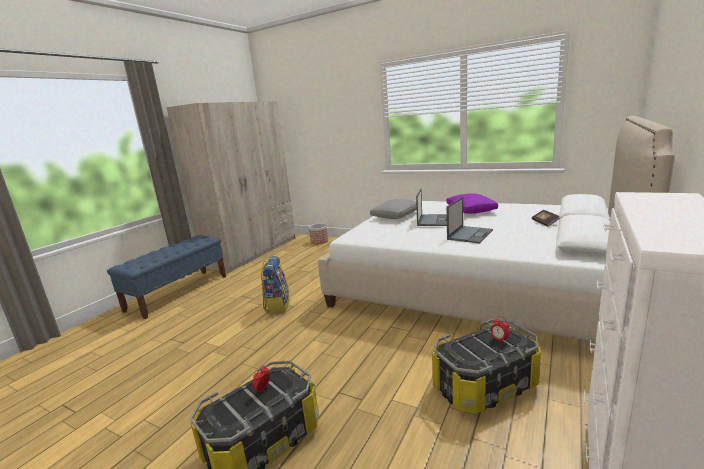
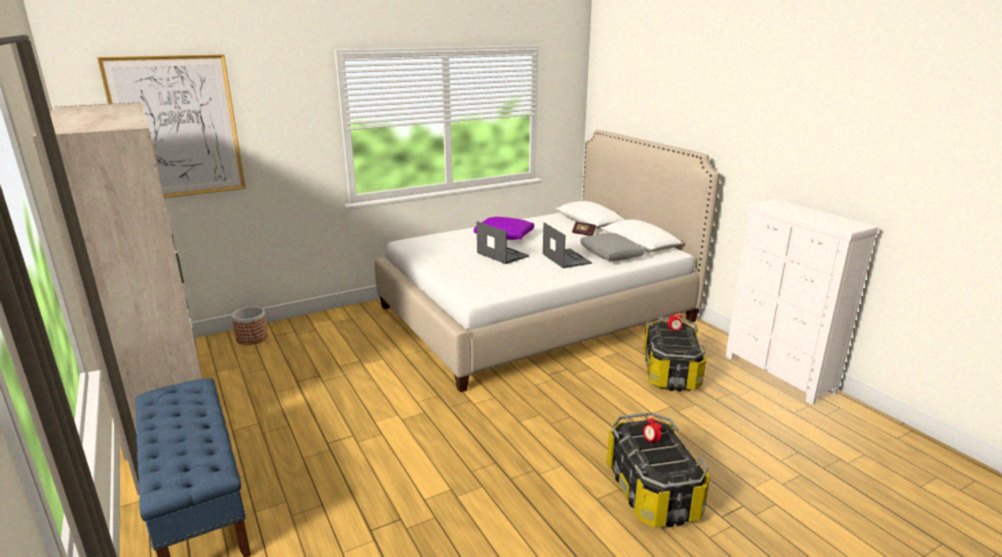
camera: 60 degrees left, 5 degrees up
backpack [261,256,289,314] -> none
grey pillow [370,199,417,219] -> grey pillow moved to [581,233,644,261]
none -> picture [97,54,246,198]

